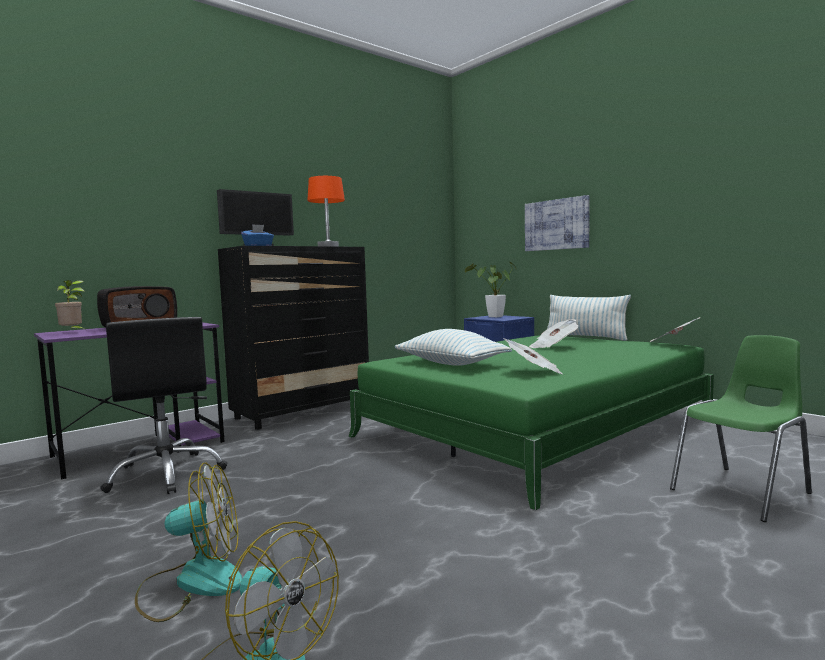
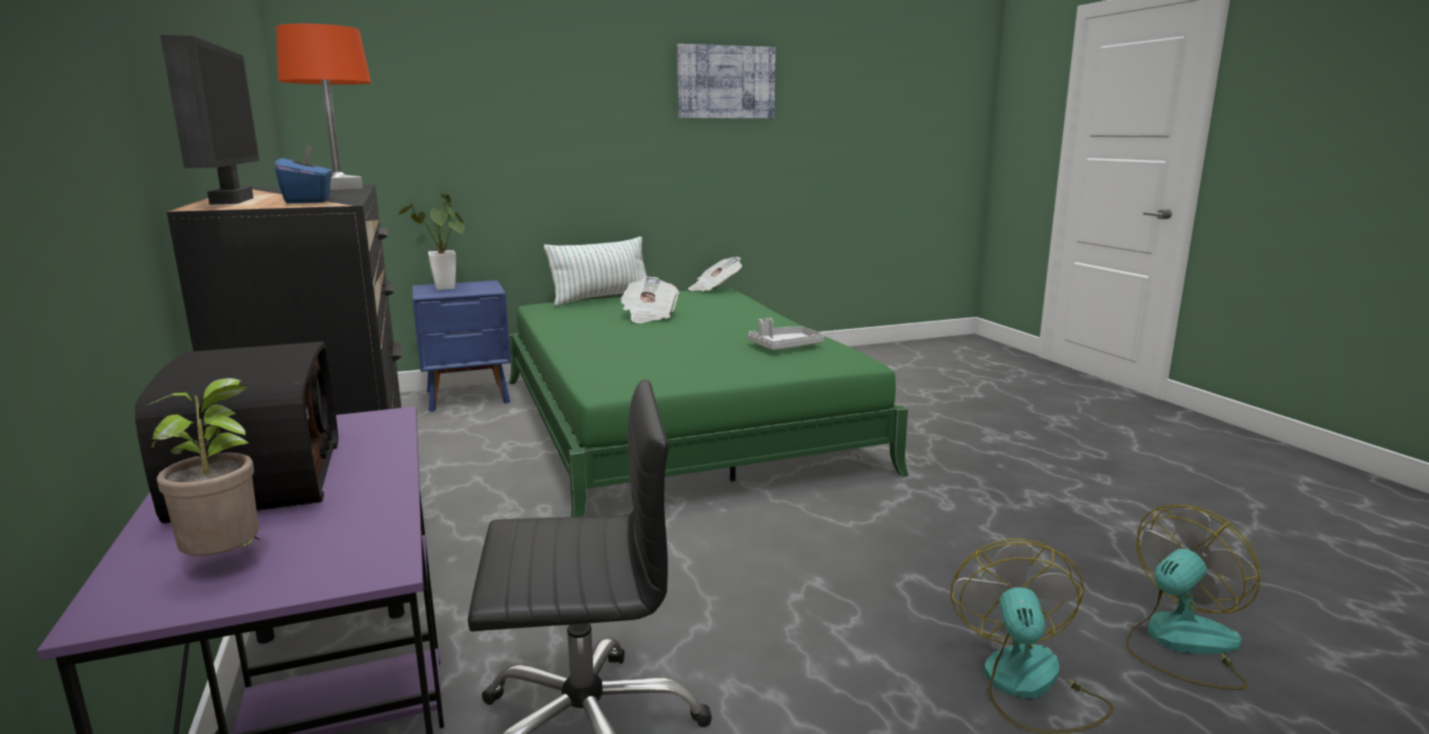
camera: 70 degrees left, 10 degrees up
pillow [395,329,512,366] -> none
newspaper [503,338,564,375] -> grey tray [748,318,824,350]
picture [525,195,590,251] -> picture moved to [677,44,776,118]
green chair [670,335,812,522] -> none

